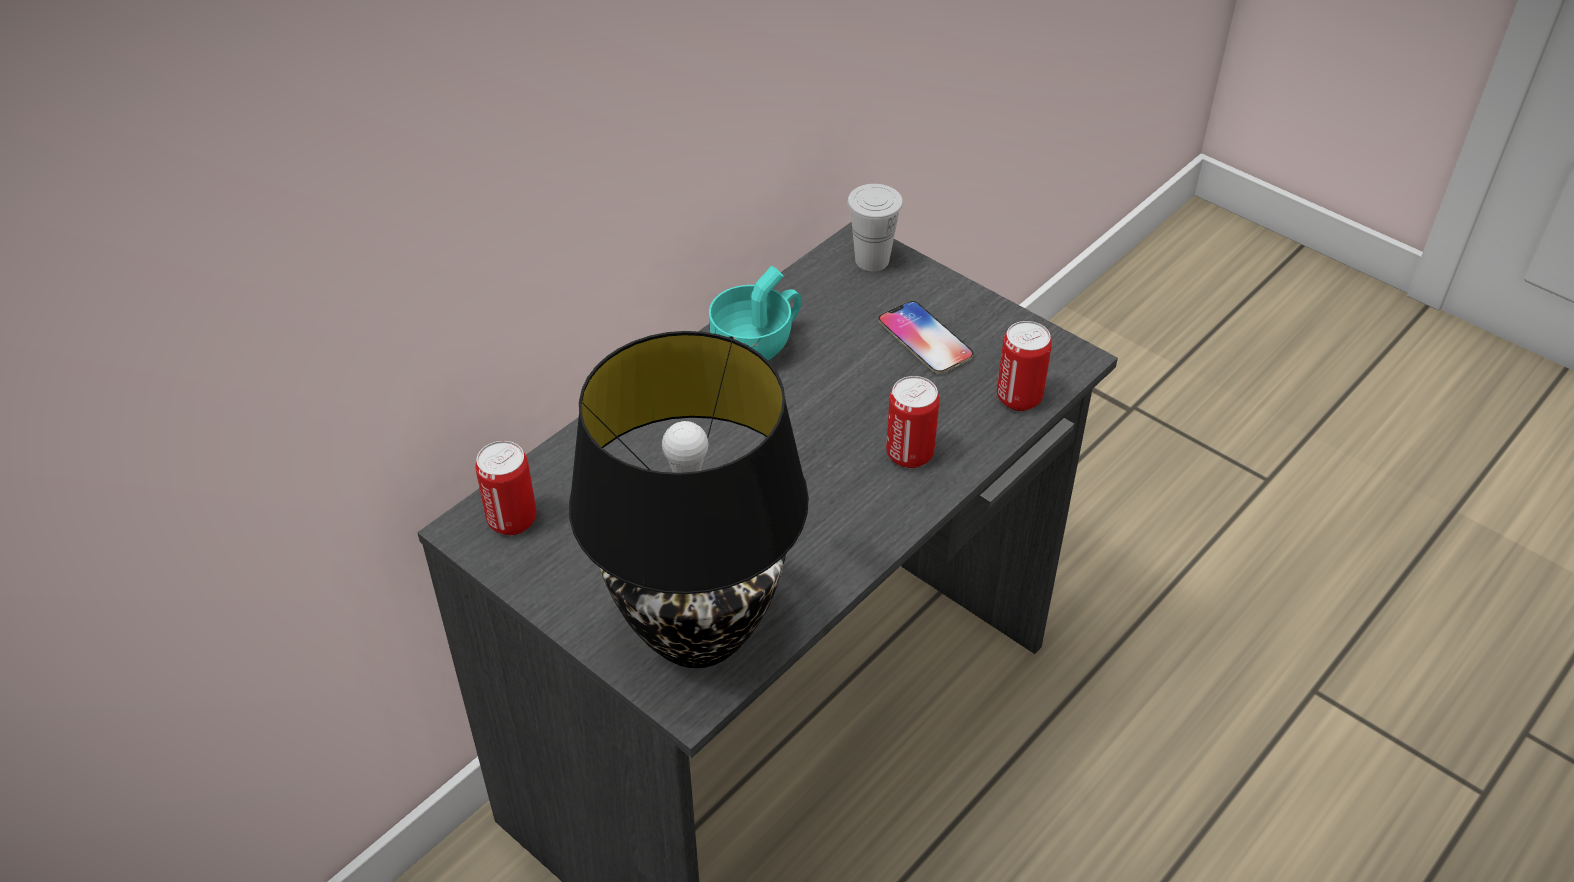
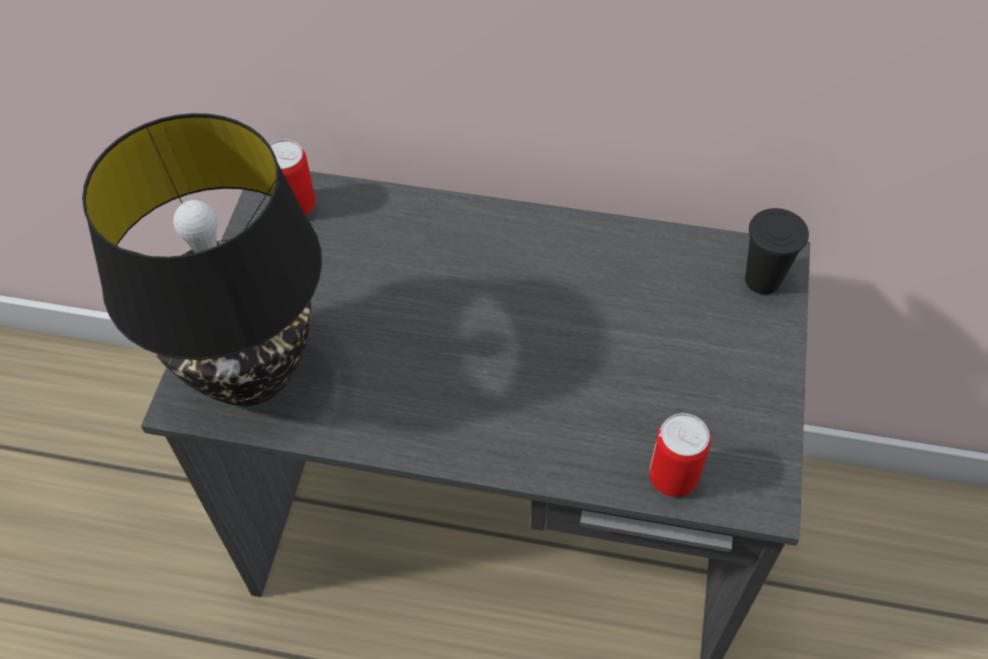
camera: 60 degrees right, 10 degrees up
turquoise cup [709,266,801,360] -> none
white cup [847,184,903,271] -> black cup [745,208,809,294]
phone [878,301,973,374] -> none
can [886,376,940,468] -> none

